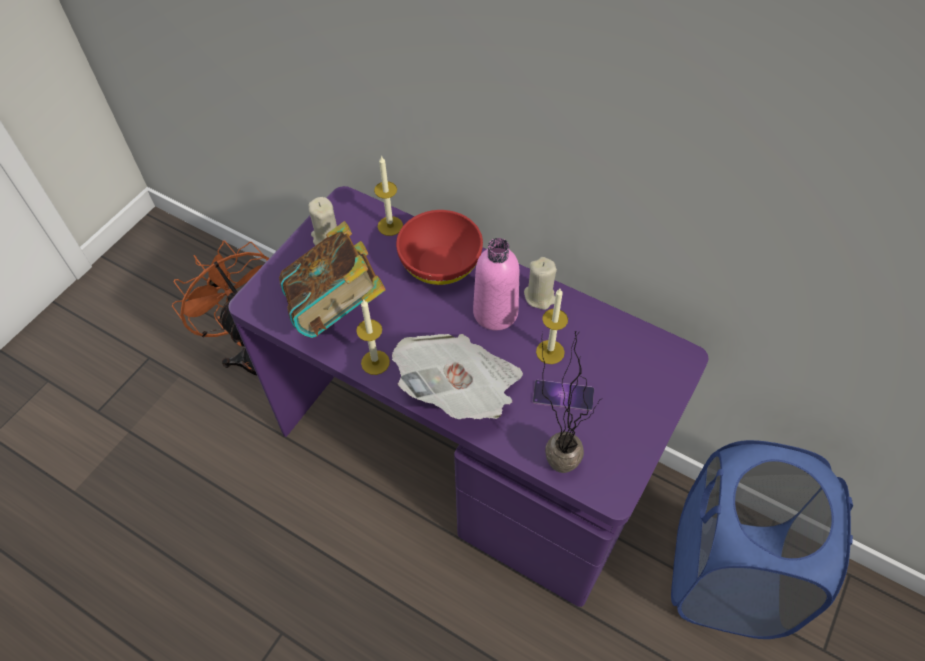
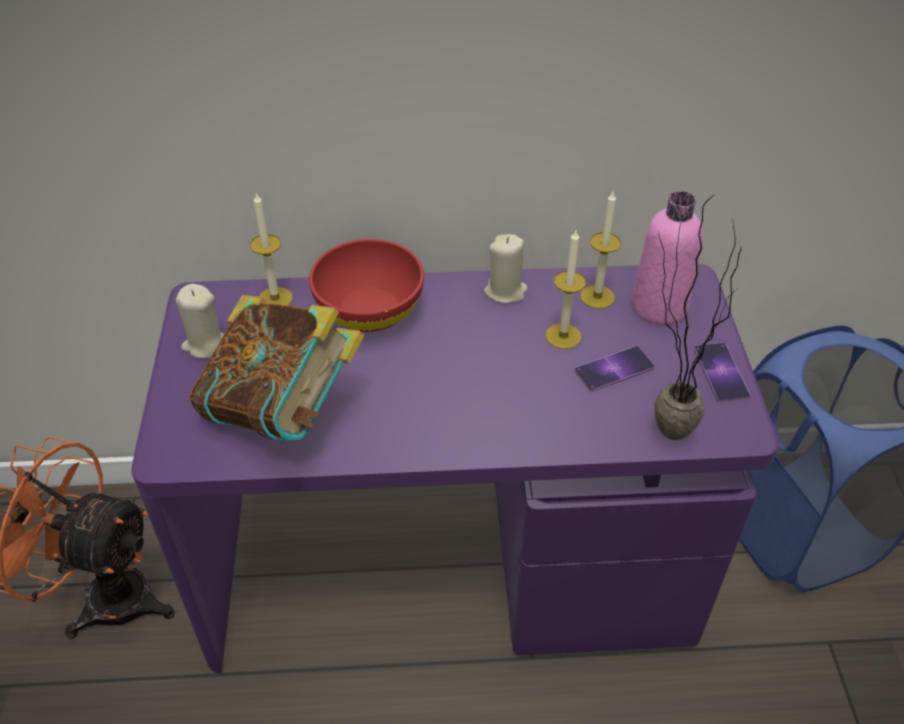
camera: 35 degrees left, 10 degrees down
candle [356,299,390,375] -> candle moved to [580,192,621,309]
newspaper [392,334,523,419] -> none
pink bottle [473,238,519,331] -> pink bottle moved to [632,191,703,325]
none -> phone [694,343,751,402]

